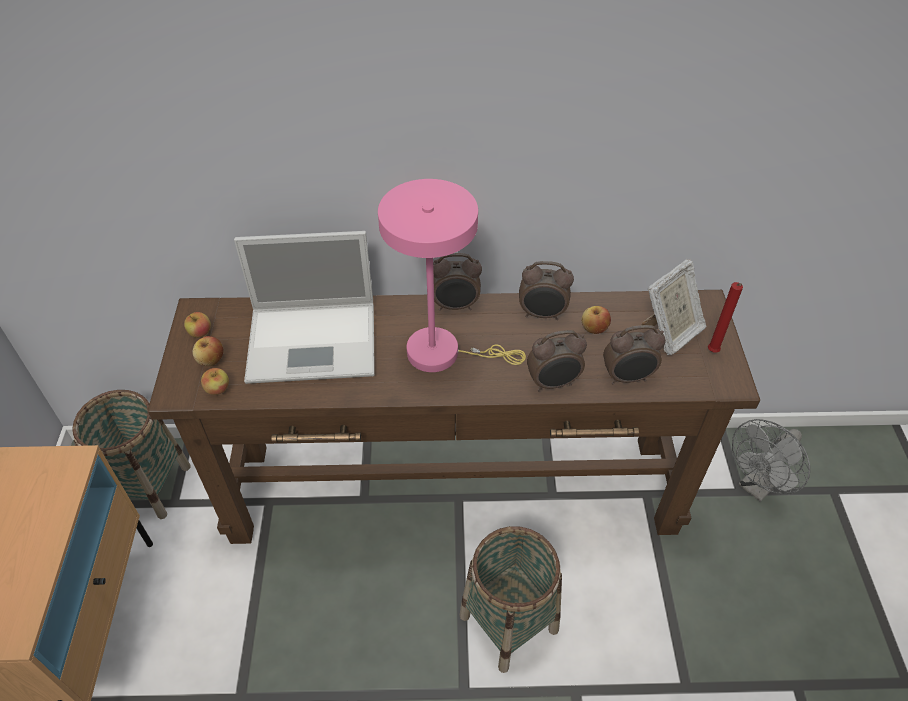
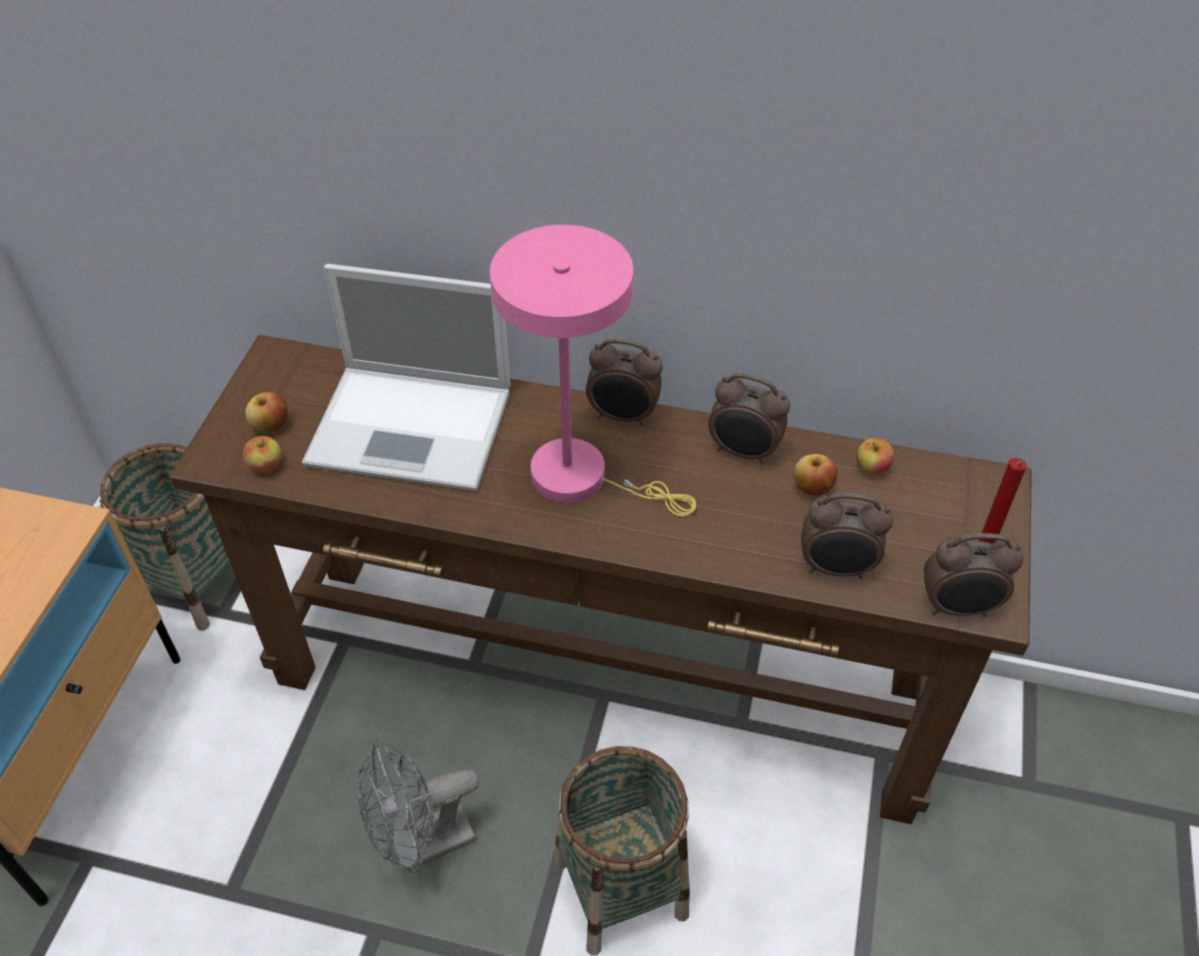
camera: 15 degrees right, 0 degrees up
apple [184,312,211,338] -> apple moved to [856,437,894,475]
alarm clock [527,330,587,391] -> alarm clock moved to [924,533,1023,617]
picture frame [642,259,707,355] -> none
grey fan [732,419,810,502] -> grey fan moved to [357,741,479,873]

